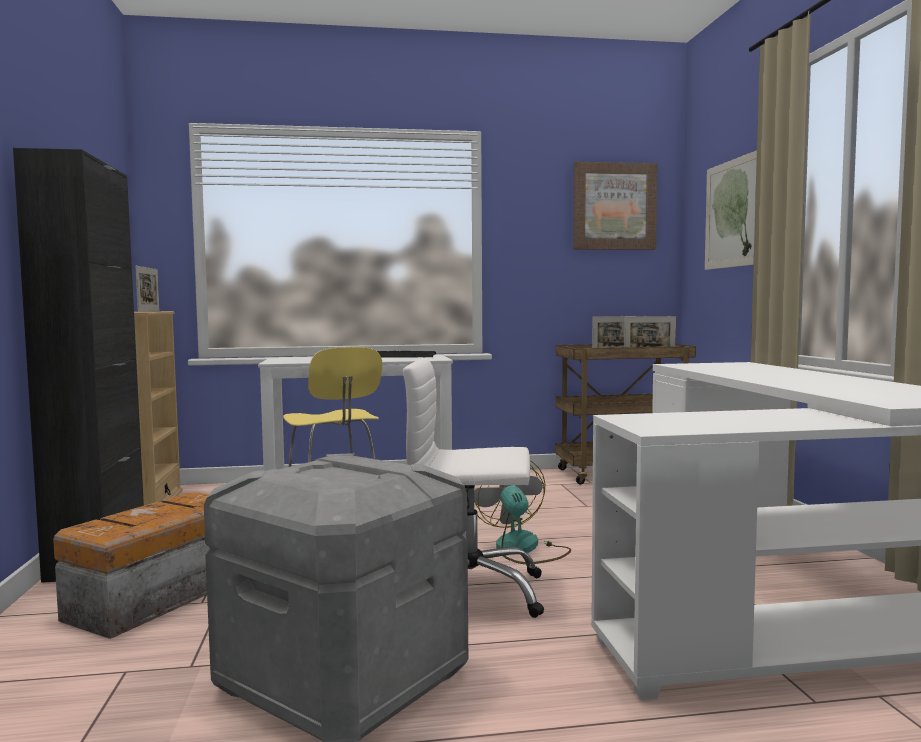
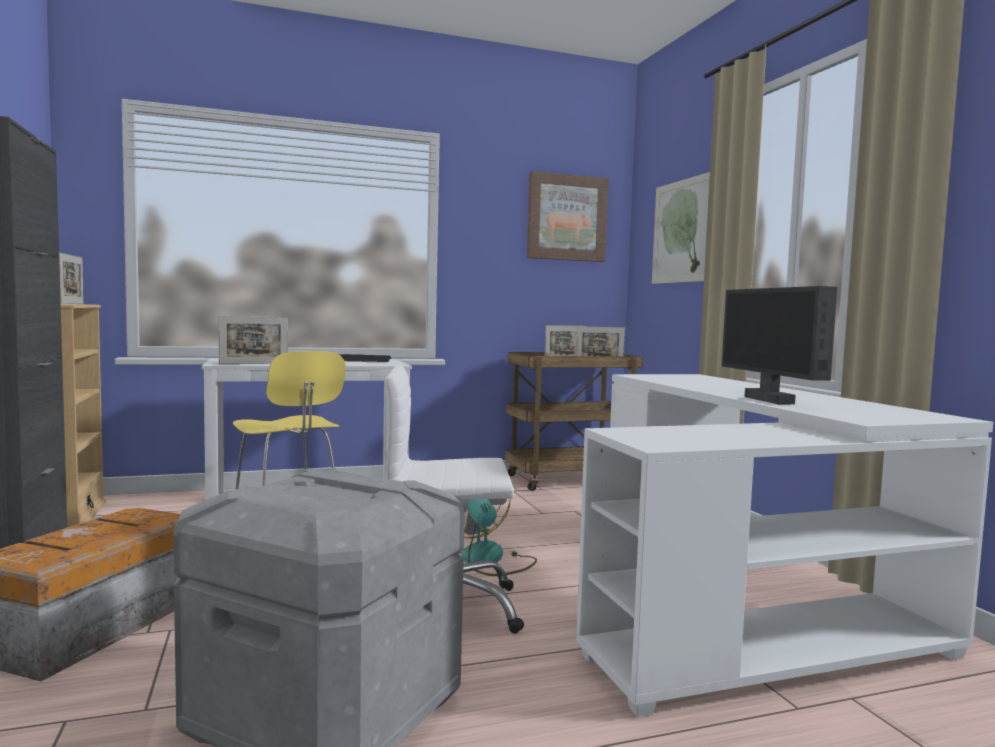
camera: 10 degrees left, 0 degrees up
none -> picture frame [218,316,288,364]
none -> monitor [722,286,837,404]

